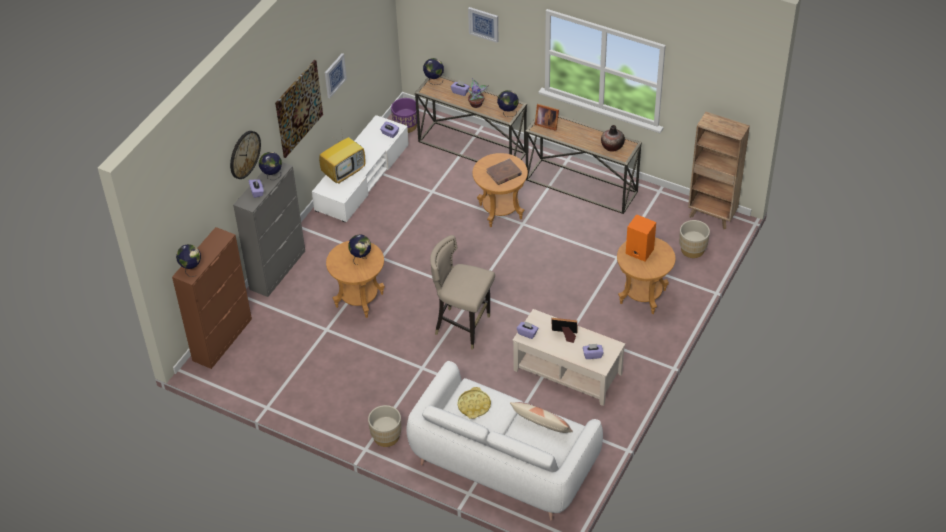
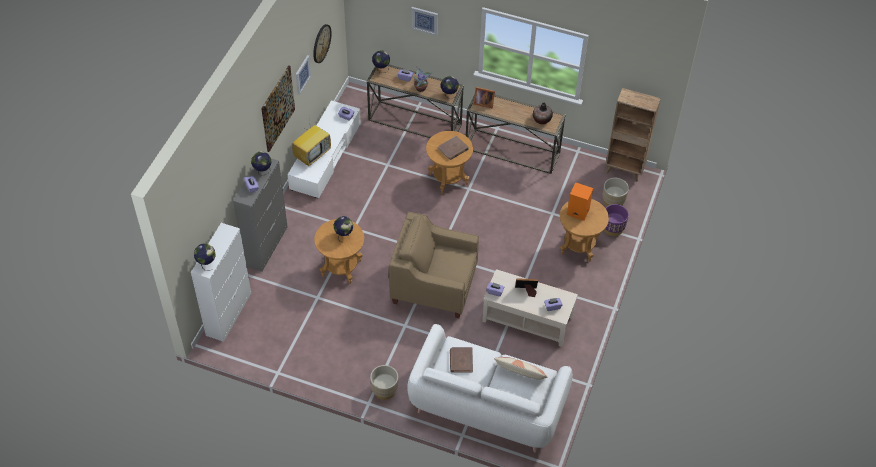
camera: 10 degrees left, 5 degrees up
brown cabinet [172,227,252,369] -> white cabinet [191,223,251,342]
wall clock [230,131,261,179] -> wall clock moved to [313,24,332,63]
purple planter [391,98,417,133] -> purple planter moved to [604,204,629,236]
beige stool [430,235,495,350] -> beige armchair [388,212,479,318]
yellow tray [457,387,491,419] -> brown book [450,347,473,372]

